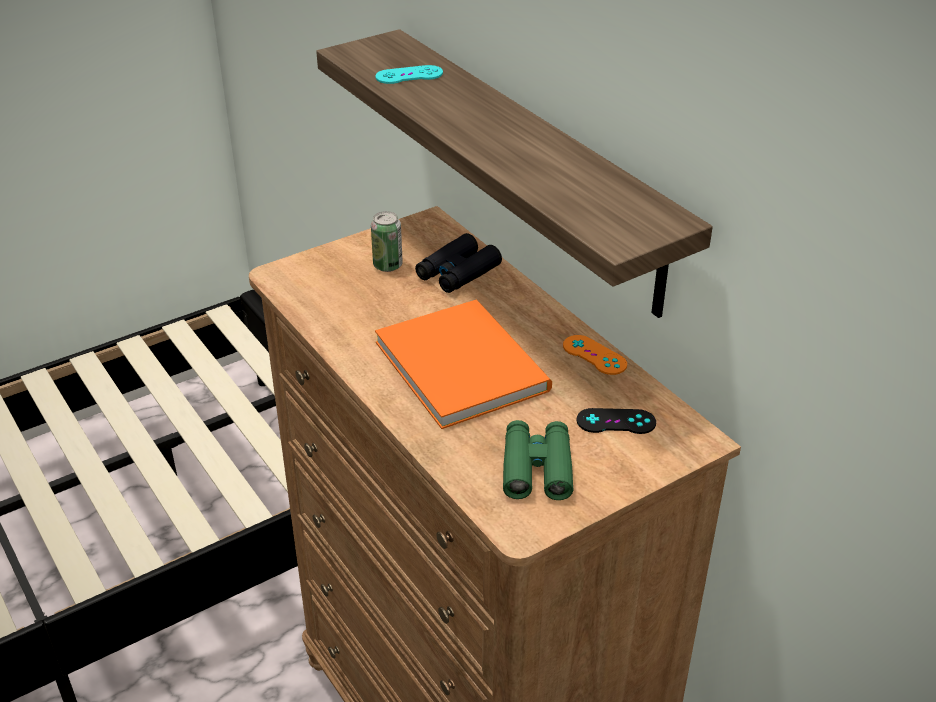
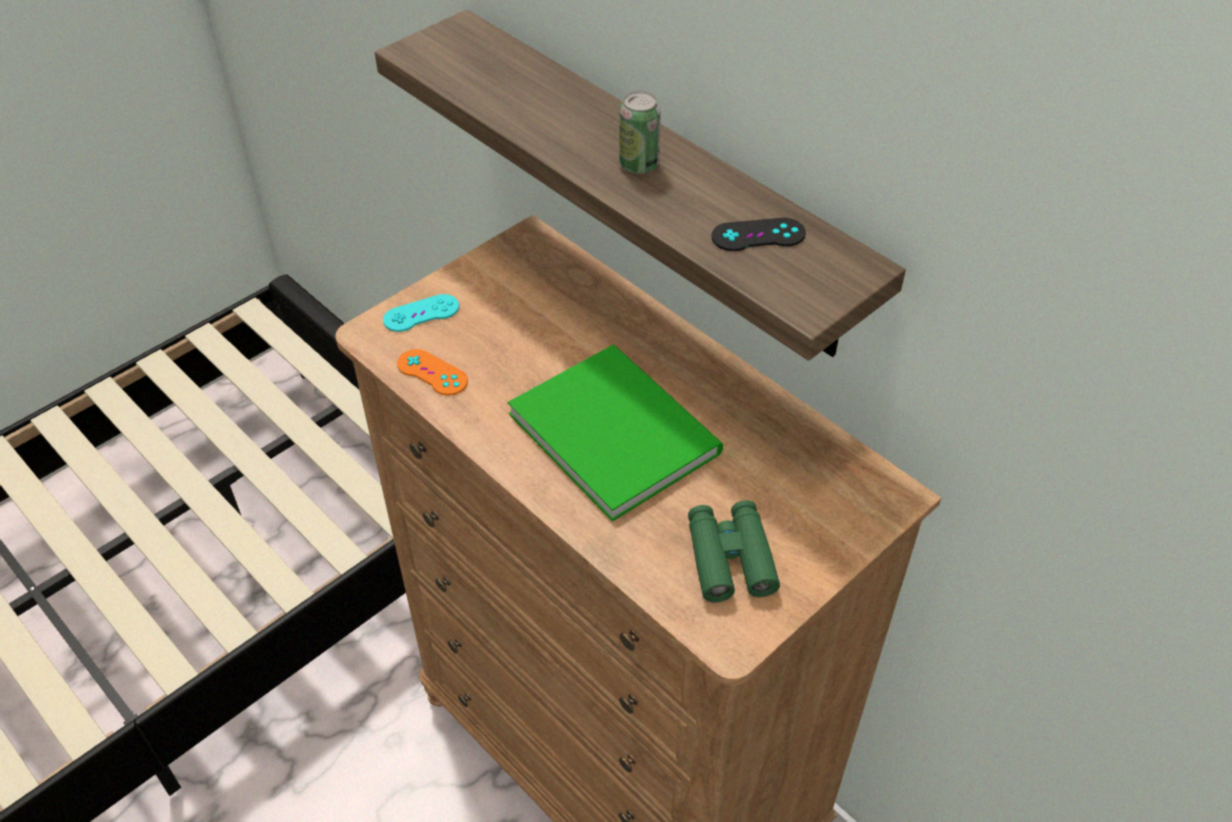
camera: 10 degrees left, 10 degrees up
can [371,211,403,272] -> can moved to [619,91,661,174]
turquoise game controller [375,65,443,84] -> turquoise game controller moved to [383,294,459,332]
orange book [375,300,552,429] -> green book [508,345,723,521]
black binoculars [415,233,502,293] -> none
orange game controller [563,335,627,375] -> orange game controller moved to [397,349,468,396]
black game controller [576,408,656,434] -> black game controller moved to [712,218,806,251]

